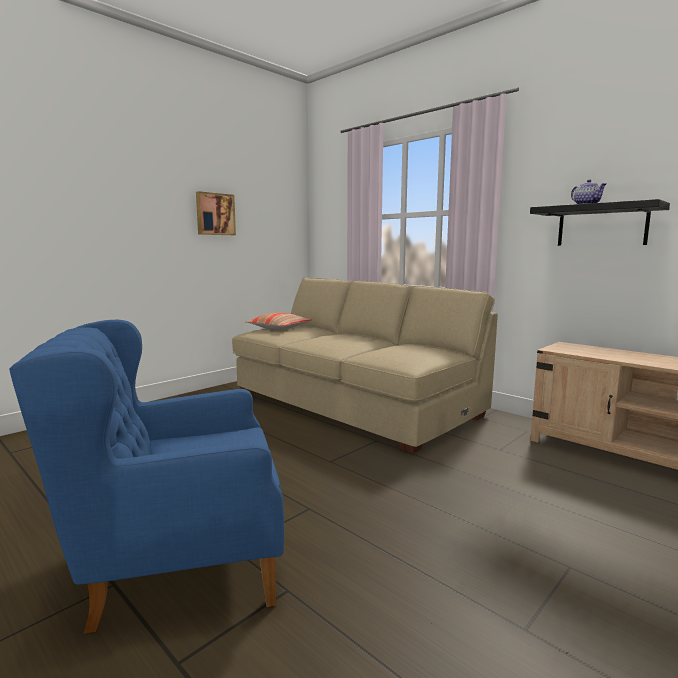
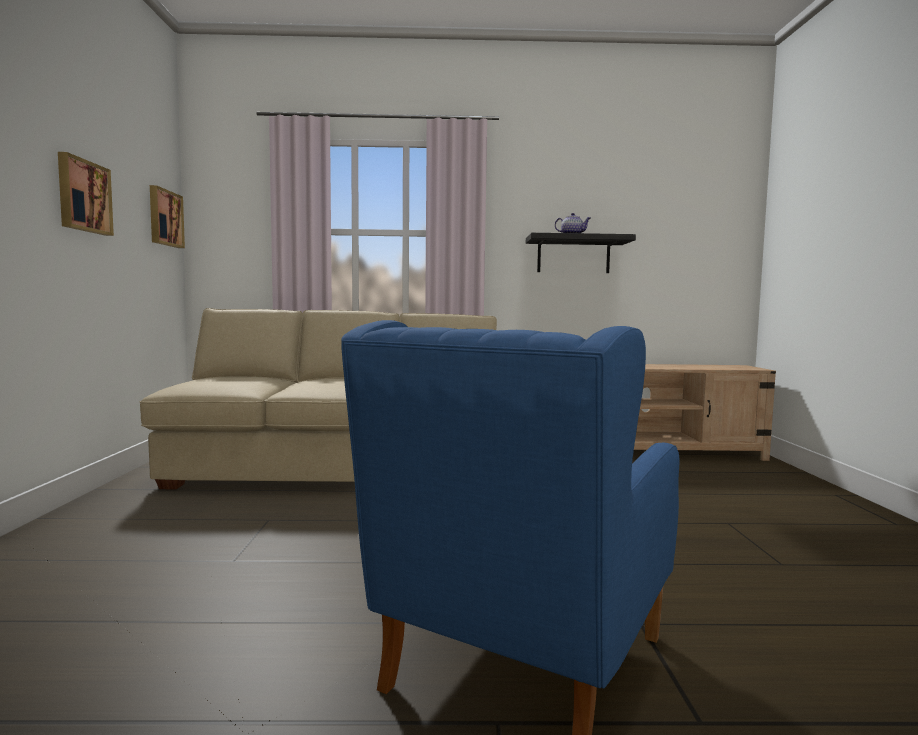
camera: 45 degrees left, 5 degrees down
pillow [245,313,313,330] -> none
none -> picture [150,185,185,248]

